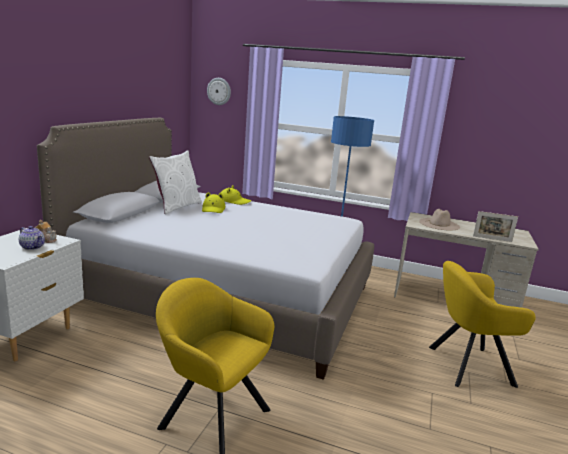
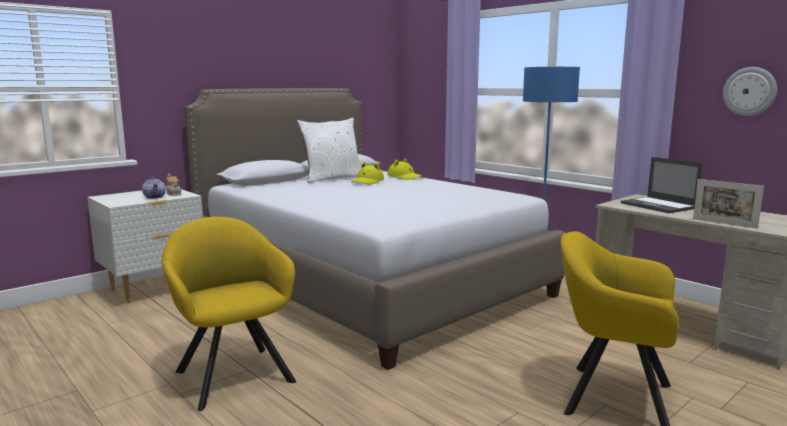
camera: 30 degrees right, 5 degrees down
wall clock [207,78,231,105] -> wall clock moved to [723,67,777,116]
beige hat [419,209,460,230] -> laptop [621,157,703,213]

